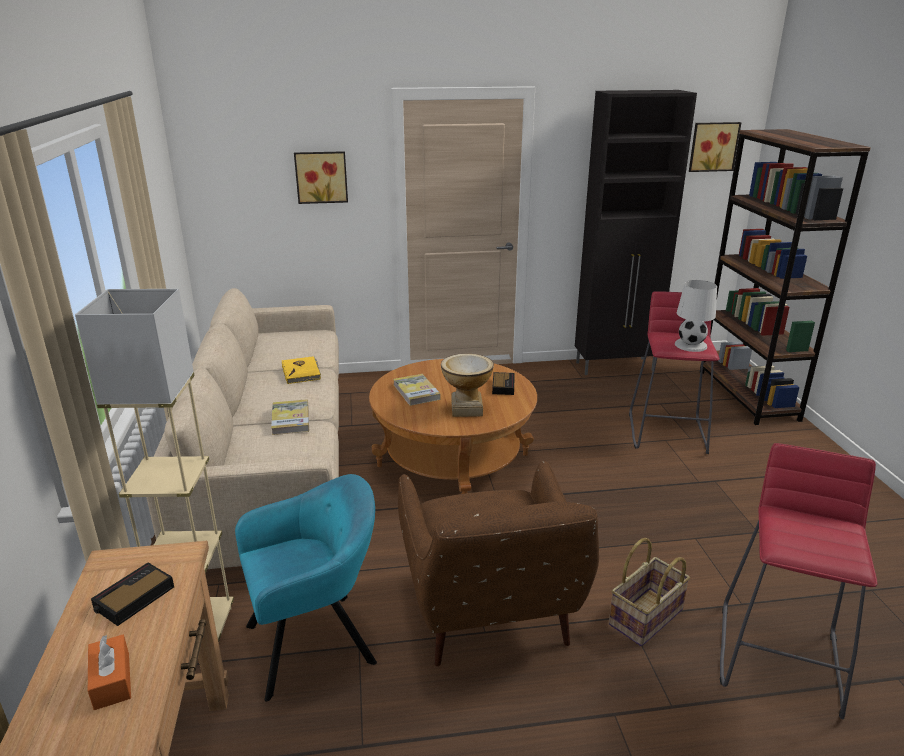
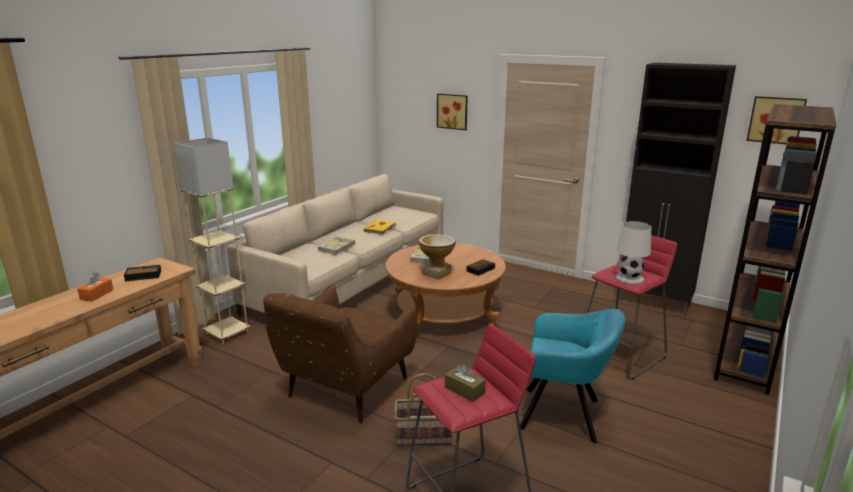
camera: 40 degrees right, 5 degrees down
turquoise armchair [235,474,377,701] -> turquoise armchair moved to [520,309,625,443]
none -> brown tissue box [445,364,486,402]

